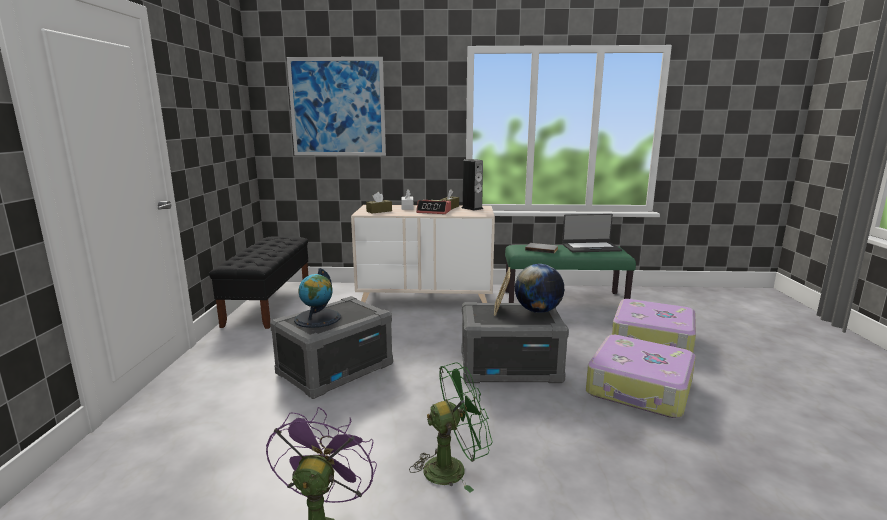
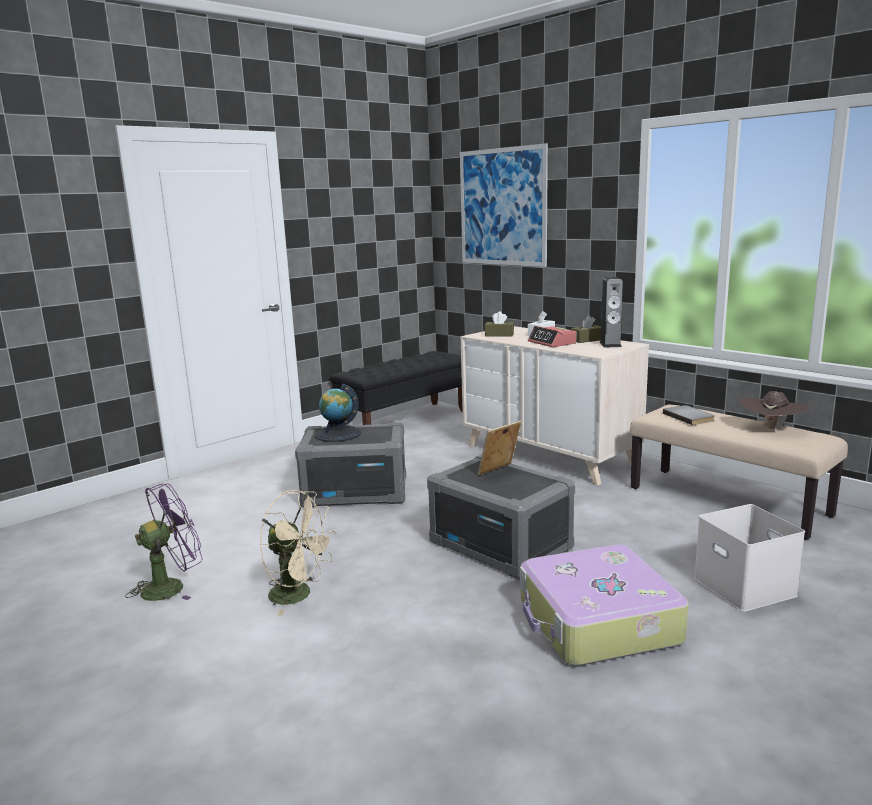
camera: 45 degrees right, 0 degrees up
green fan [409,362,493,493] -> beige fan [259,490,336,616]
green bench [505,245,636,303] -> beige bench [630,405,848,540]
globe [515,264,564,313] -> none
laptop [562,214,622,252] -> brown hat [740,391,811,432]
suitcase [612,299,696,353] -> white storage box [694,504,805,612]

